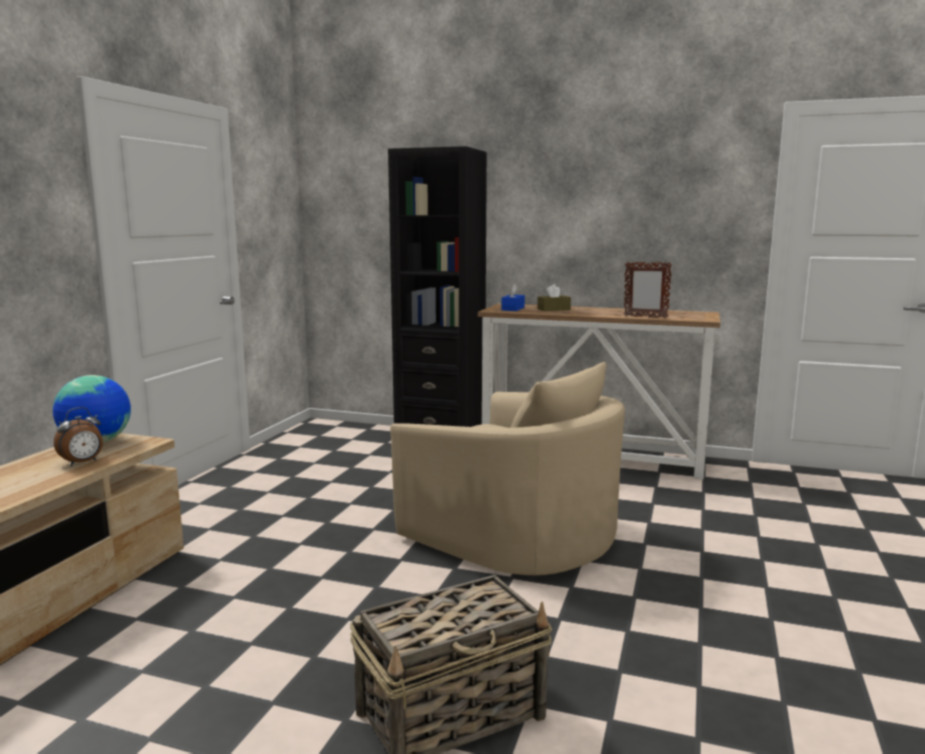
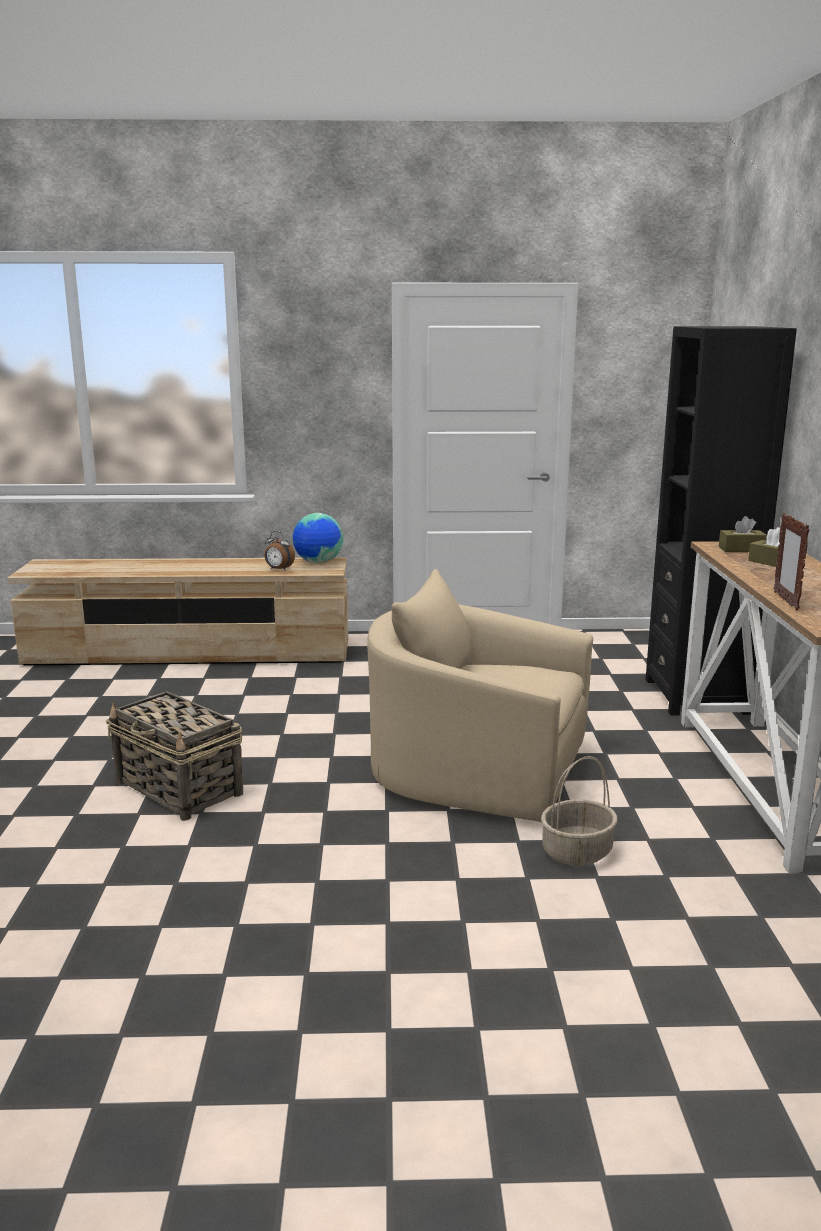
camera: 70 degrees right, 5 degrees up
beige armchair [390,362,625,575] -> beige armchair turned 90 degrees clockwise [367,569,593,822]
blue tissue box [501,284,525,311] -> brown tissue box [719,516,767,552]
none -> basket [541,756,617,866]

